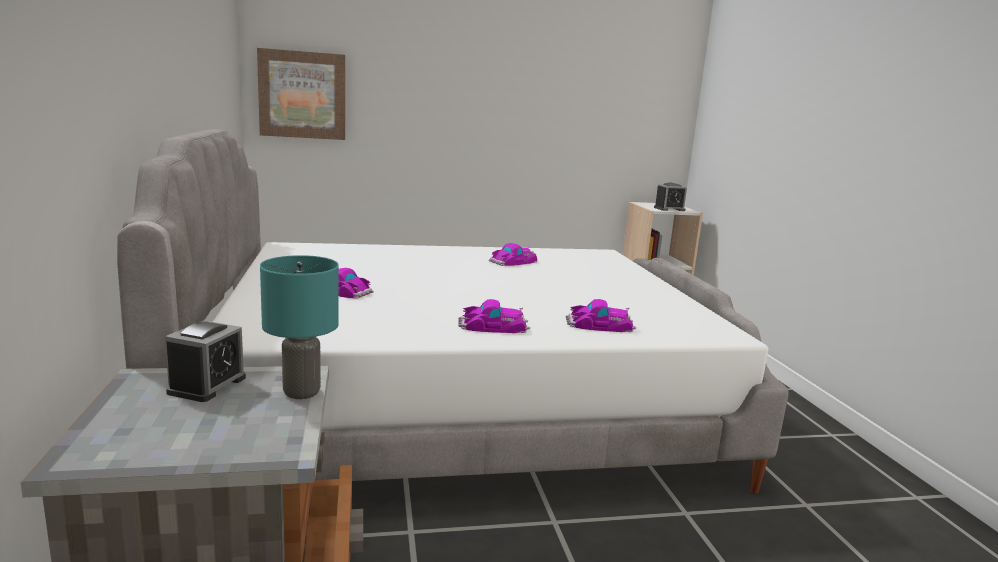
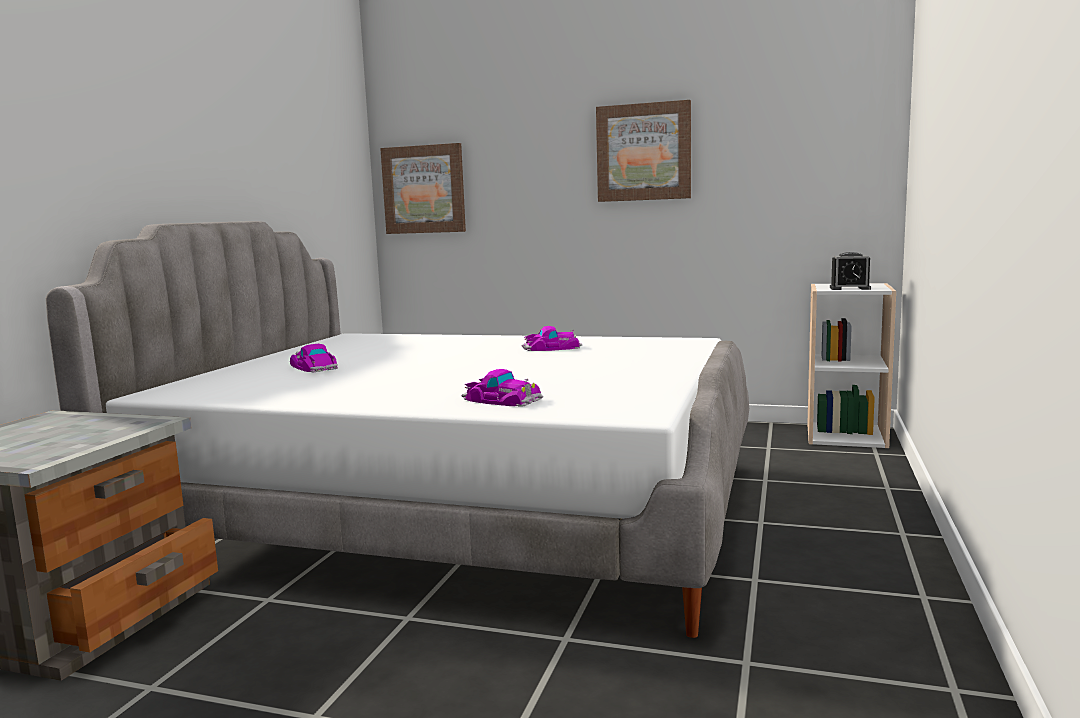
camera: 30 degrees right, 5 degrees down
alarm clock [165,320,246,402] -> none
turquoise table lamp [260,255,338,399] -> none
toy car [458,299,530,333] -> none
none -> picture [596,100,691,202]

